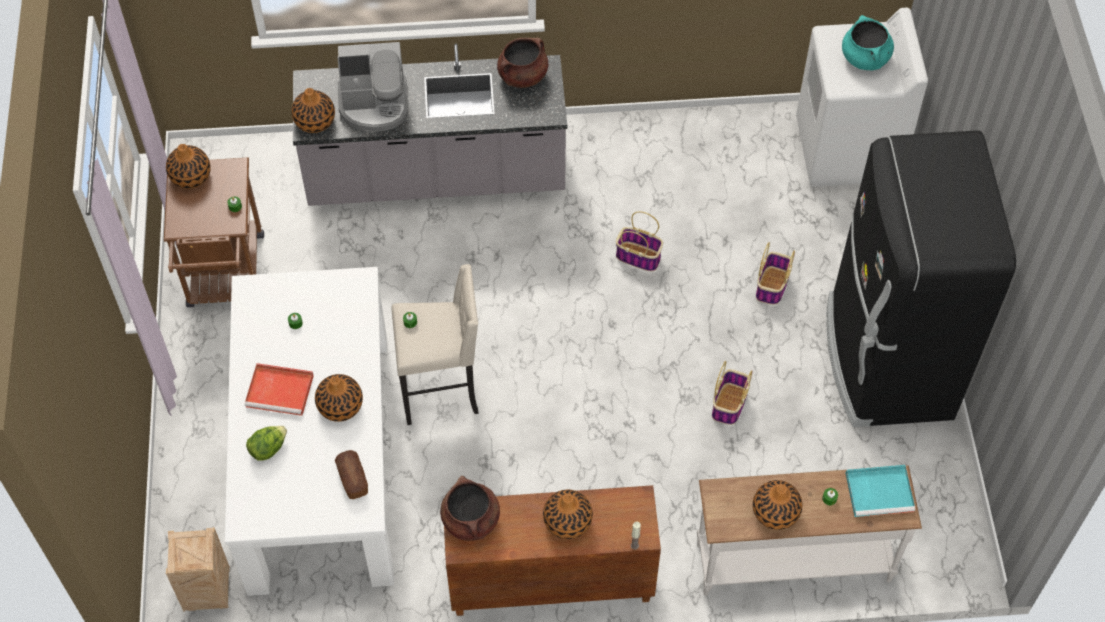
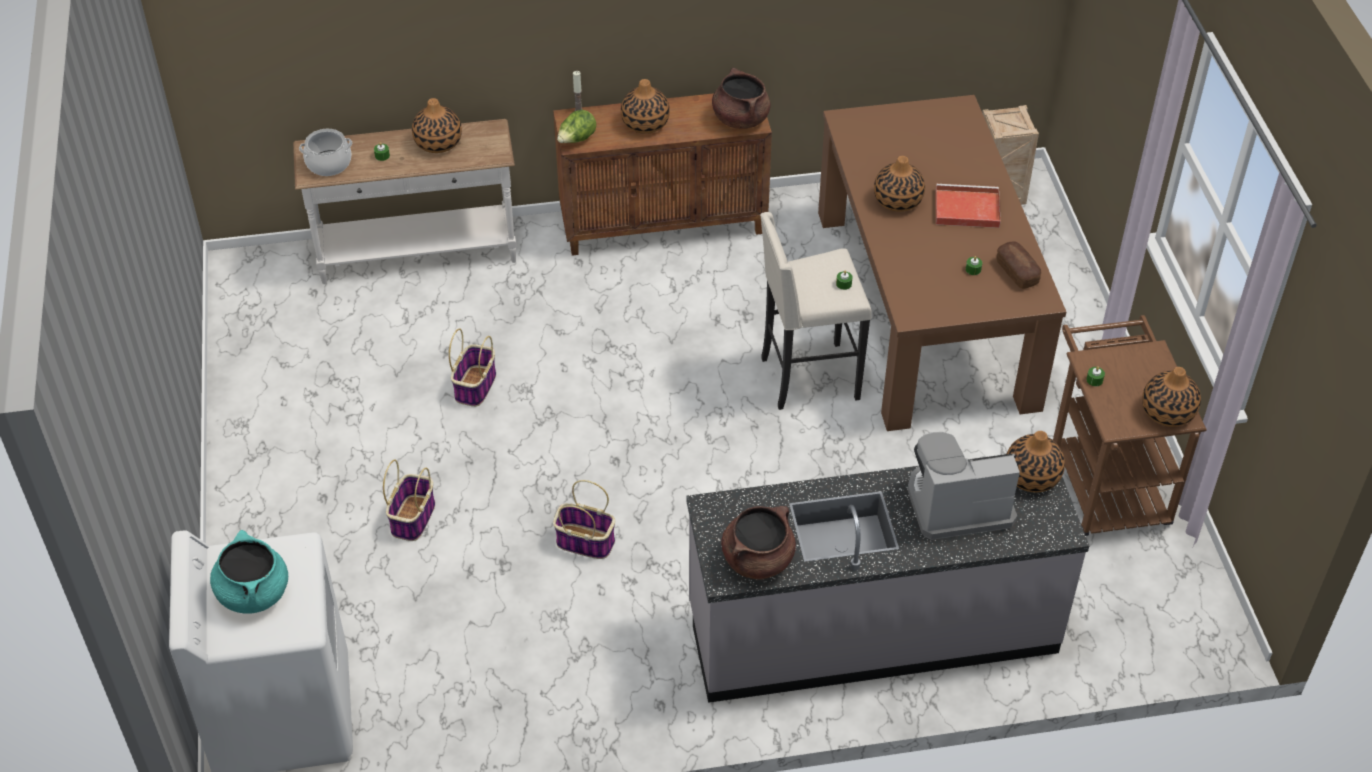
camera: 175 degrees right, 10 degrees down
white dining table [225,267,394,596] -> brown dining table [818,95,1066,431]
lettuce [246,426,287,460] -> lettuce moved to [557,110,596,143]
bread [335,450,368,499] -> bread moved to [997,241,1041,289]
black fridge [826,130,1016,427] -> none
turquoise tray [845,465,915,517] -> cooking pot [299,129,352,176]

